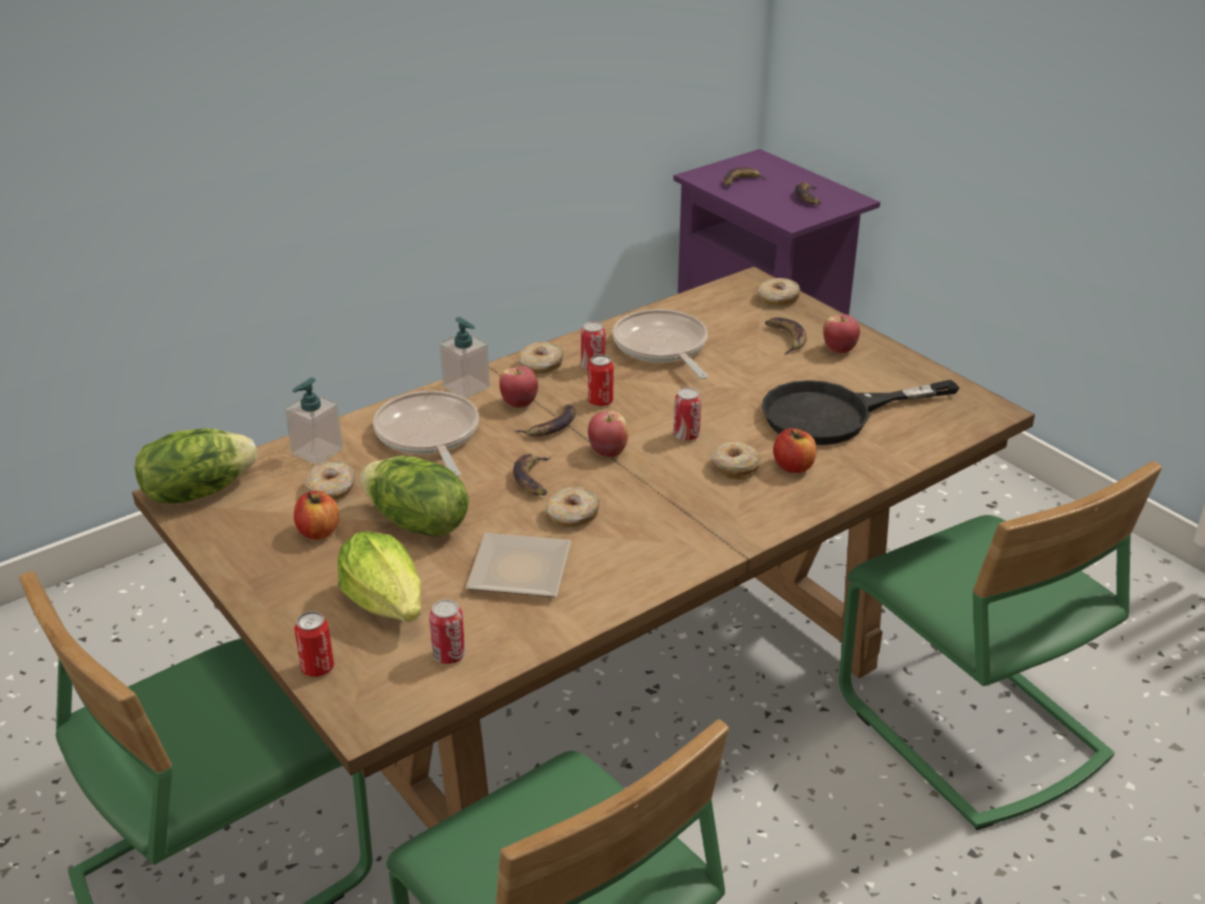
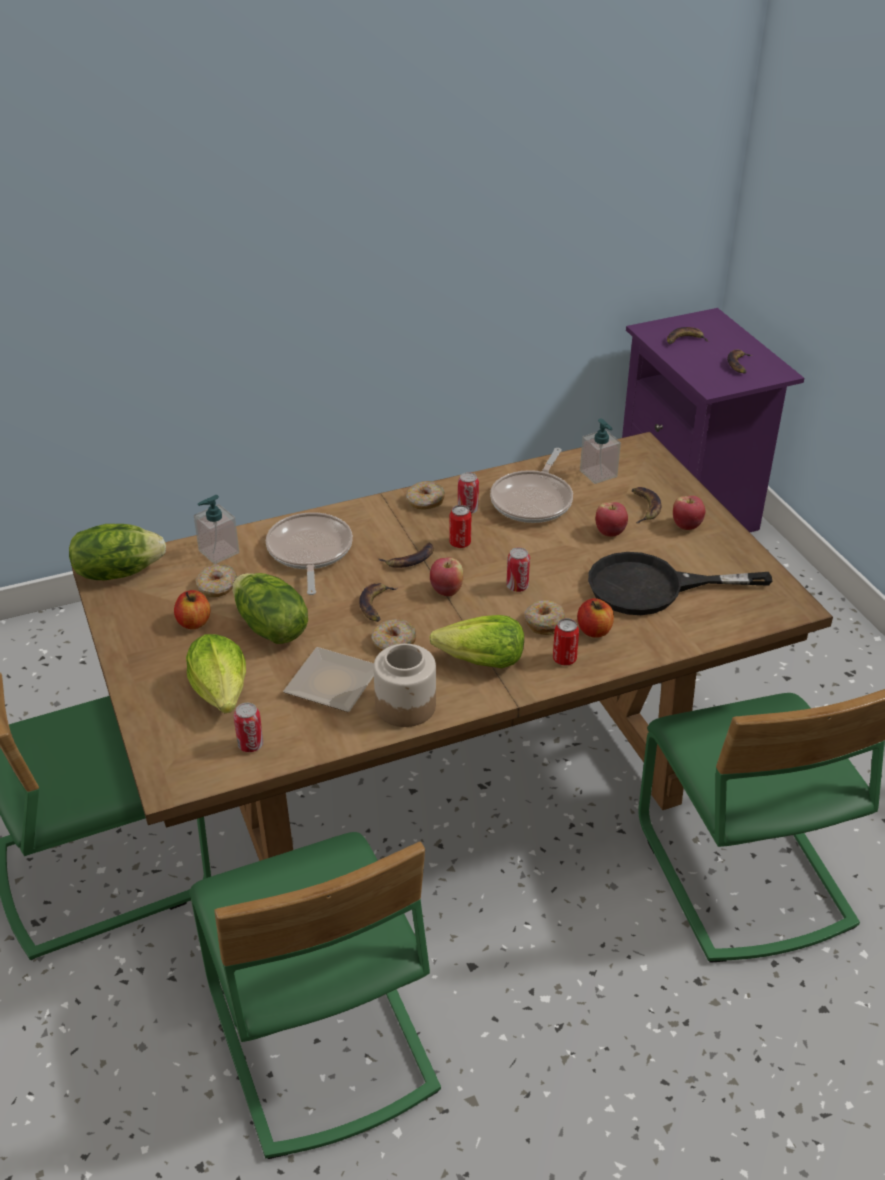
camera: 15 degrees right, 5 degrees up
can [294,611,334,677] -> can moved to [553,618,579,665]
soap dispenser [439,317,490,398] -> soap dispenser moved to [580,419,621,484]
apple [499,366,538,408] -> apple moved to [596,502,628,537]
frying pan [613,309,708,379] -> frying pan turned 150 degrees counterclockwise [490,448,573,523]
donut [758,278,801,306] -> none
none -> jar [374,644,436,727]
none -> lettuce [429,615,524,668]

